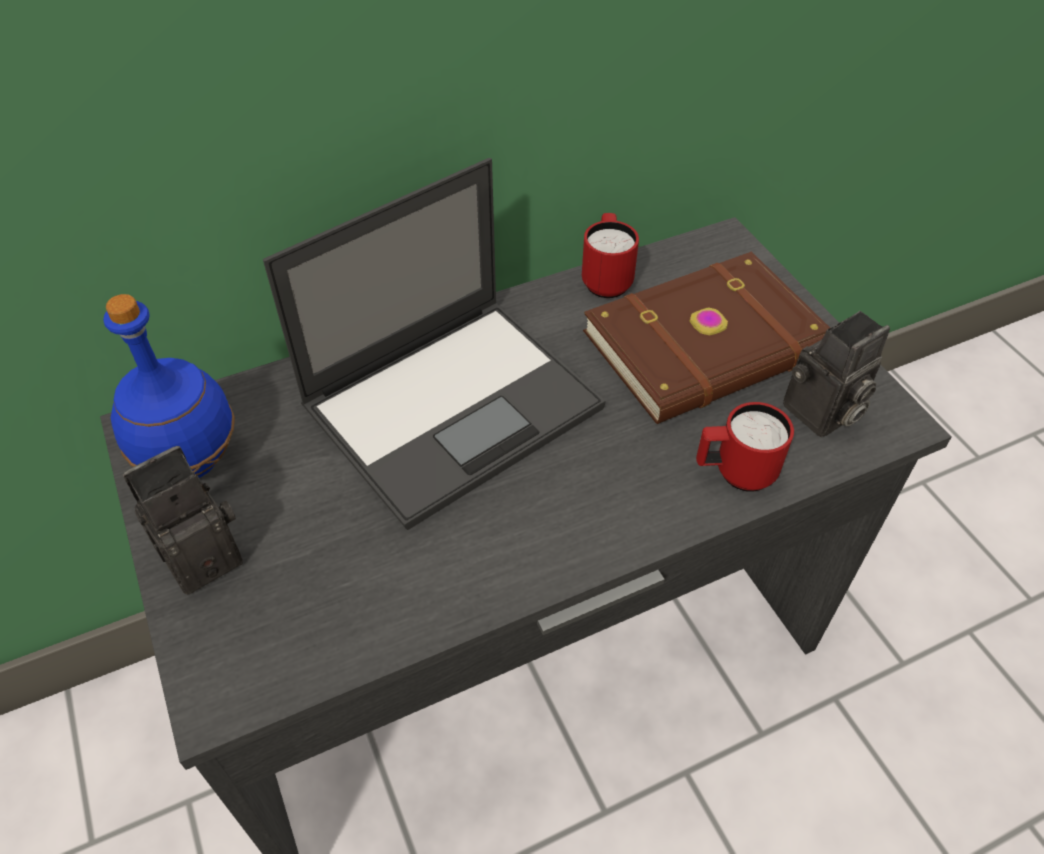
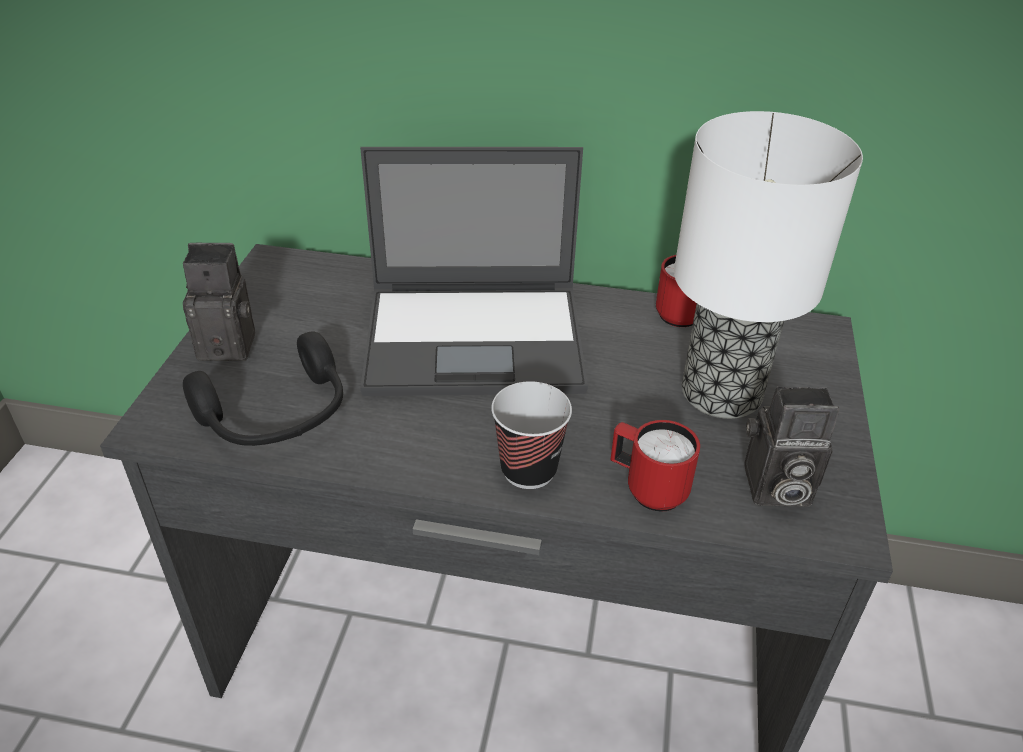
camera: 35 degrees right, 10 degrees down
blue bottle [103,294,235,478] -> none
brown book [583,251,830,424] -> table lamp [674,111,863,419]
none -> black headphones [183,331,343,446]
none -> cup [491,381,572,489]

